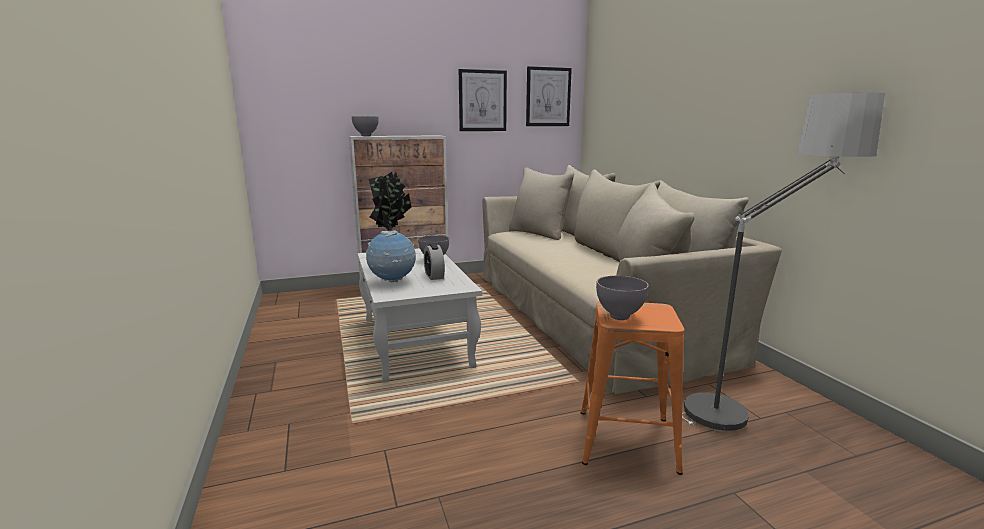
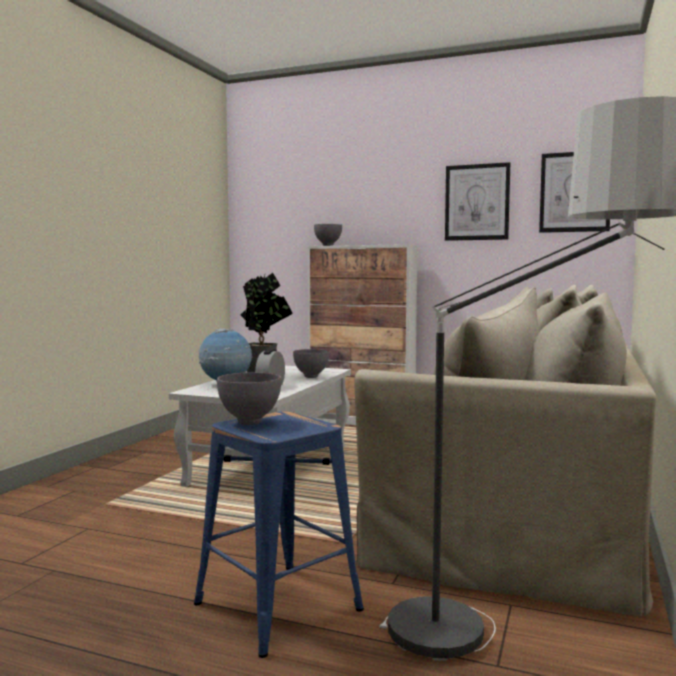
camera: 40 degrees right, 10 degrees down
orange stool [581,301,685,475] -> blue stool [194,411,364,658]

